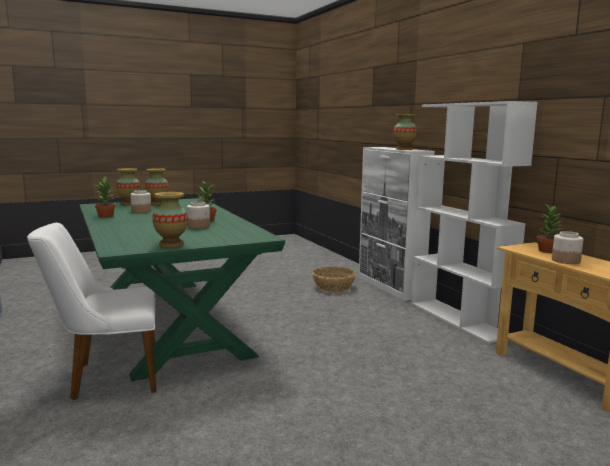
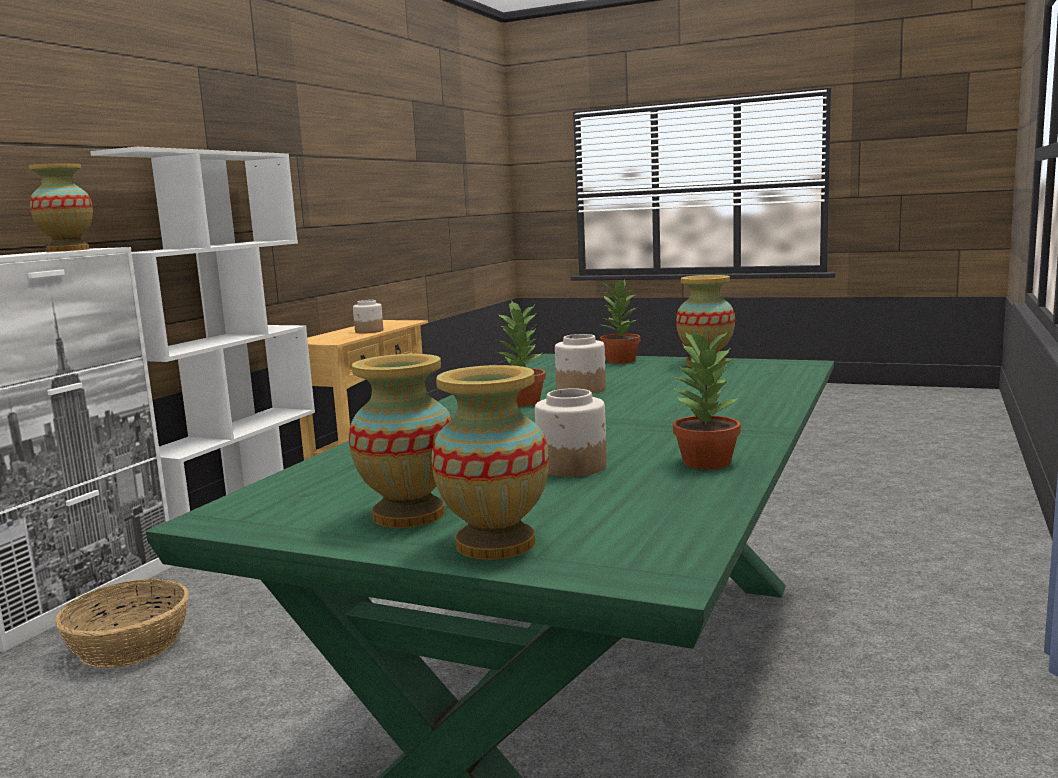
camera: 130 degrees left, 0 degrees up
white chair [27,223,156,400] -> none
potted plant [536,205,562,253] -> potted plant moved to [600,279,640,363]

